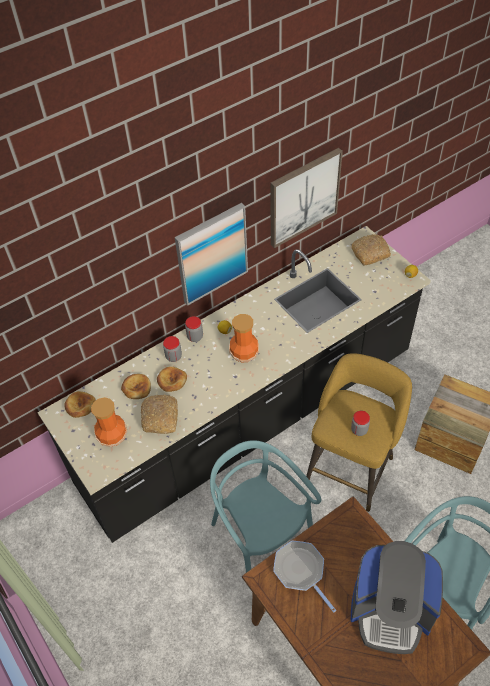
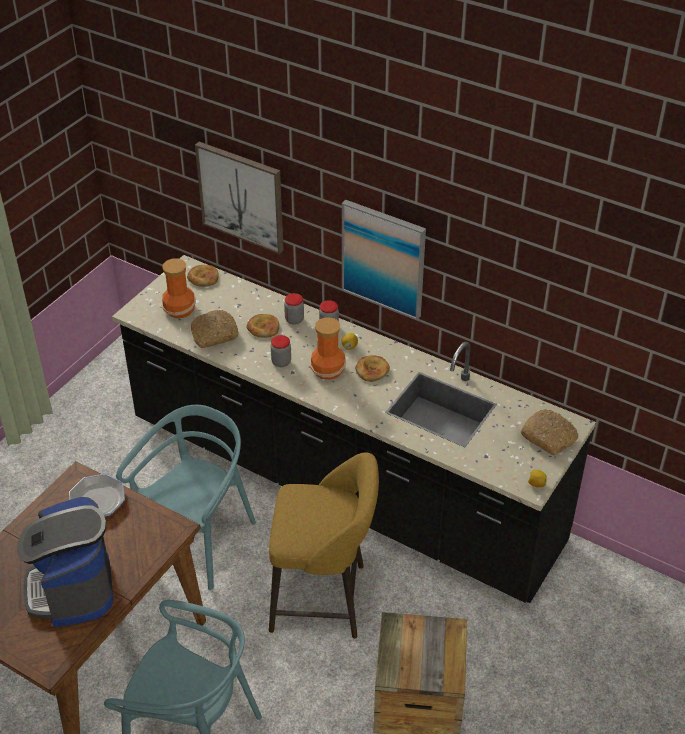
camera: 65 degrees right, 10 degrees down
bread [121,374,151,399] -> bread moved to [355,355,390,382]
picture [270,148,343,248] -> picture moved to [195,142,284,254]
jar [351,411,370,436] -> jar moved to [271,335,291,367]

